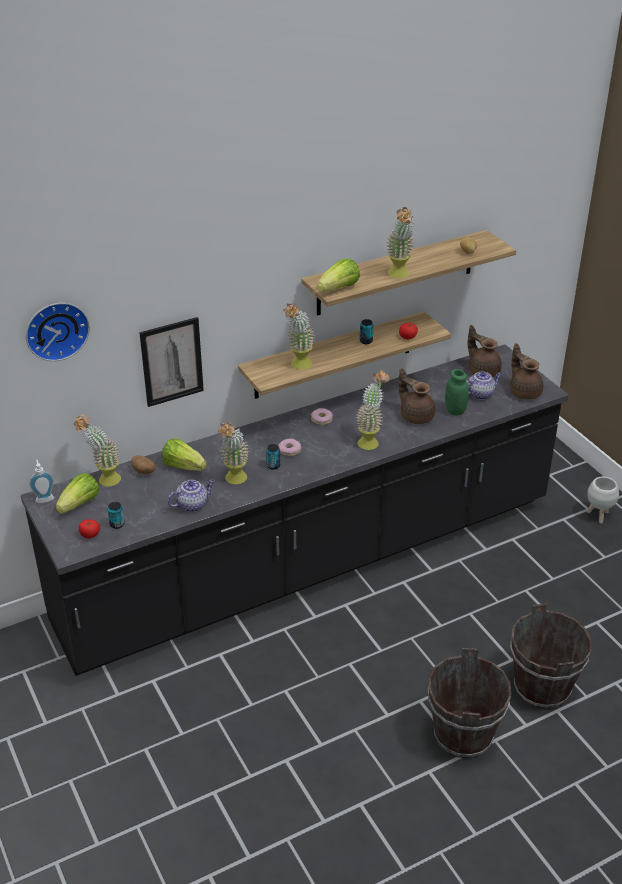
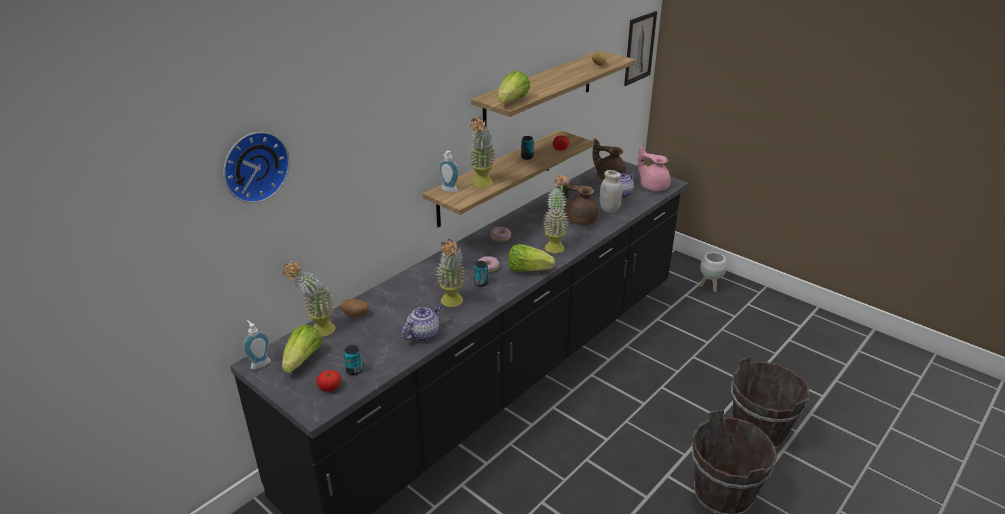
camera: 20 degrees left, 5 degrees down
picture [139,317,204,407] -> picture moved to [624,11,657,86]
lettuce [162,439,207,471] -> lettuce moved to [508,244,555,272]
potted plant [386,207,415,278] -> none
green jar [445,369,469,416] -> white jar [600,170,622,213]
brown teapot [510,343,544,400] -> pink teapot [638,145,671,191]
none -> soap dispenser [439,151,459,192]

